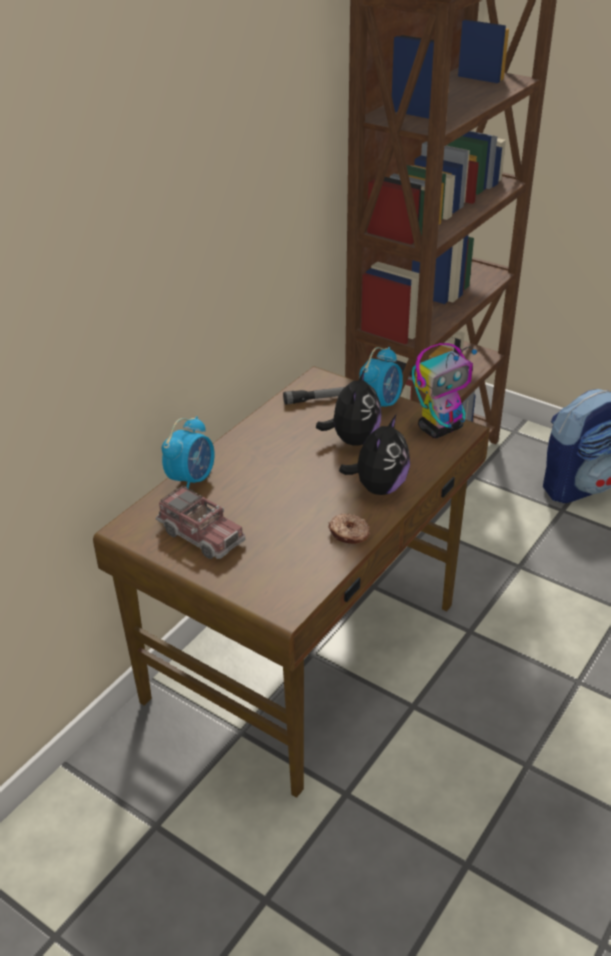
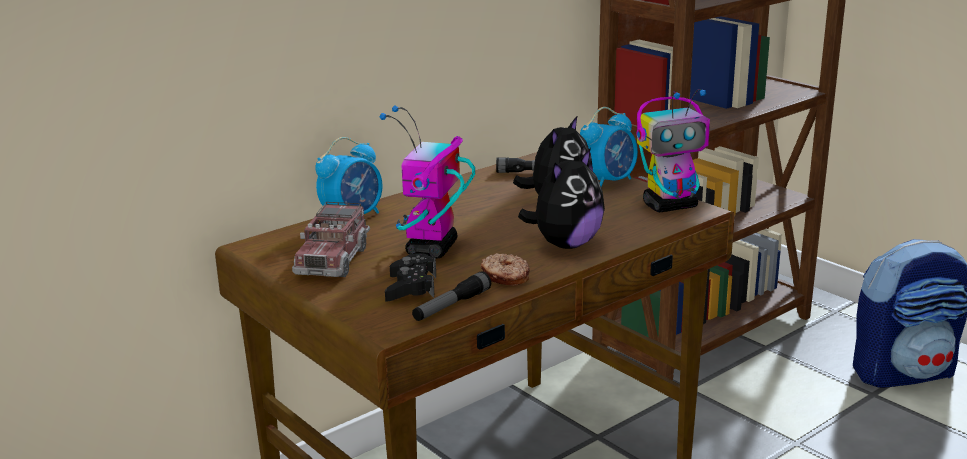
camera: 15 degrees right, 15 degrees down
toy truck [156,485,245,559] -> toy truck turned 45 degrees clockwise [292,202,370,277]
none -> toy robot [379,105,475,259]
none -> black game controller [385,253,436,302]
none -> flashlight [412,271,491,321]

